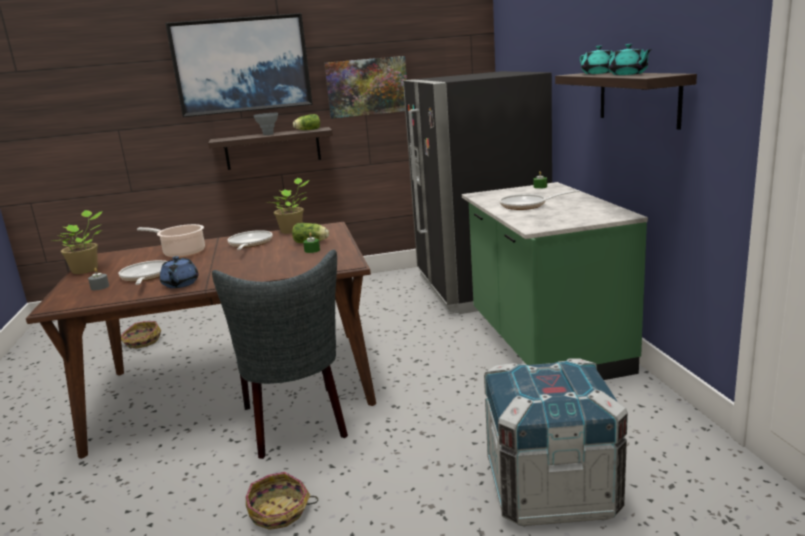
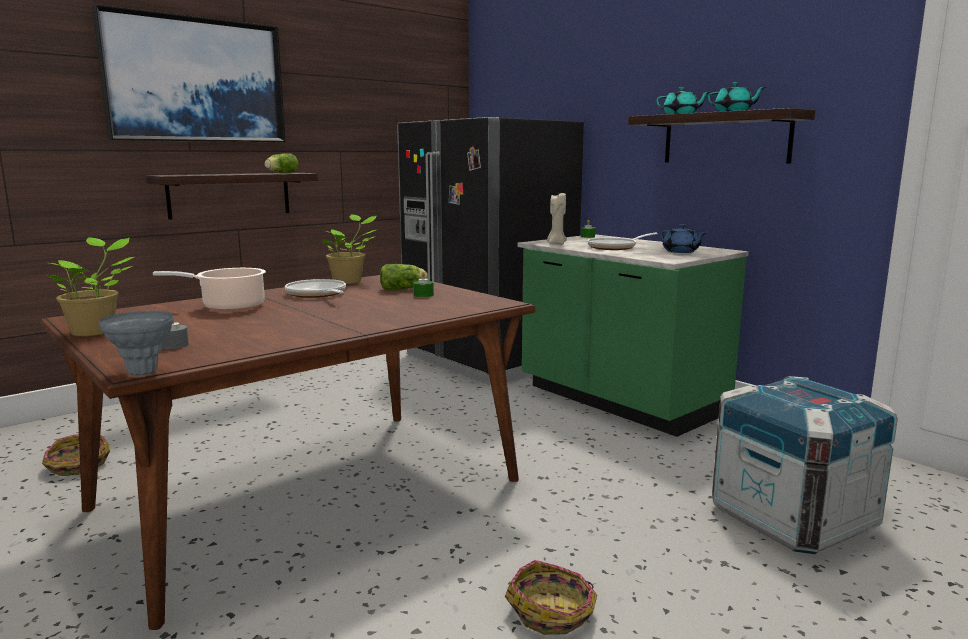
camera: 30 degrees left, 5 degrees down
frying pan [119,260,167,285] -> none
blue teapot [160,256,199,288] -> blue teapot moved to [660,224,706,253]
grey chair [212,249,348,459] -> none
grey vase [253,113,278,135] -> grey vase moved to [99,311,173,375]
picture [325,56,407,119] -> none
none -> beige candle [547,193,567,245]

